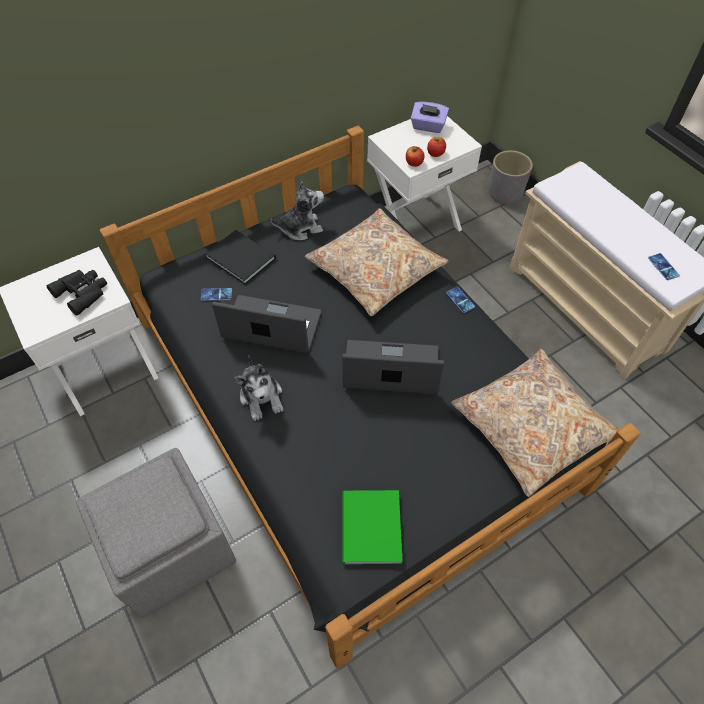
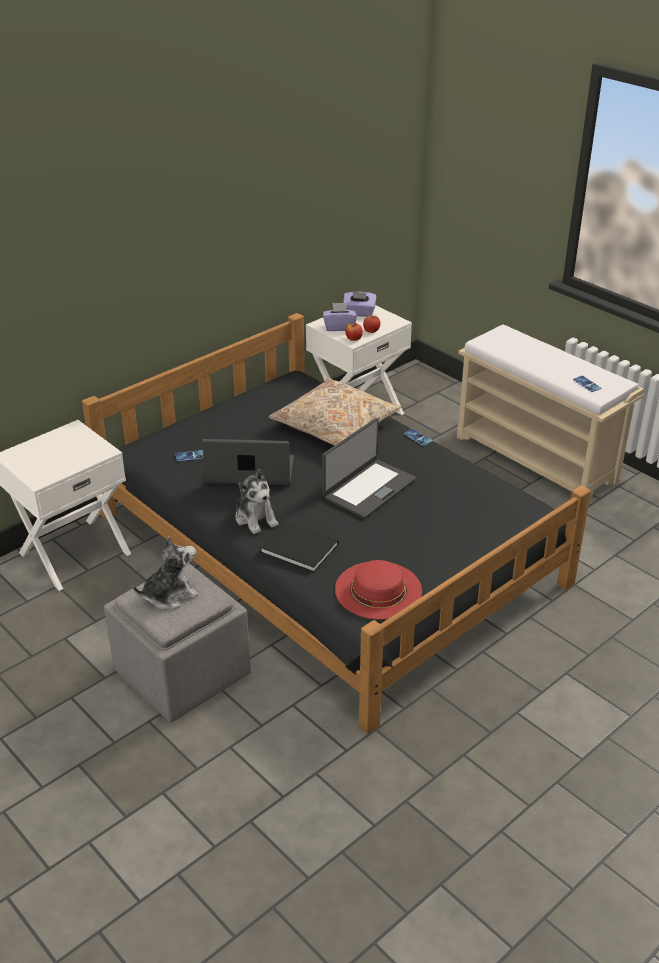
camera: 10 degrees left, 20 degrees down
black binoculars [47,270,107,316] -> none
black book [205,230,276,284] -> black book moved to [260,522,339,572]
plush toy [271,182,324,240] -> plush toy moved to [133,536,198,610]
laptop [342,340,444,394] -> laptop turned 135 degrees clockwise [322,418,416,519]
green book [342,490,403,564] -> red hat [335,560,422,620]
beige pillow [451,349,619,497] -> none
grey planter [488,150,533,205] -> none
none -> purple tissue box [323,303,357,331]

